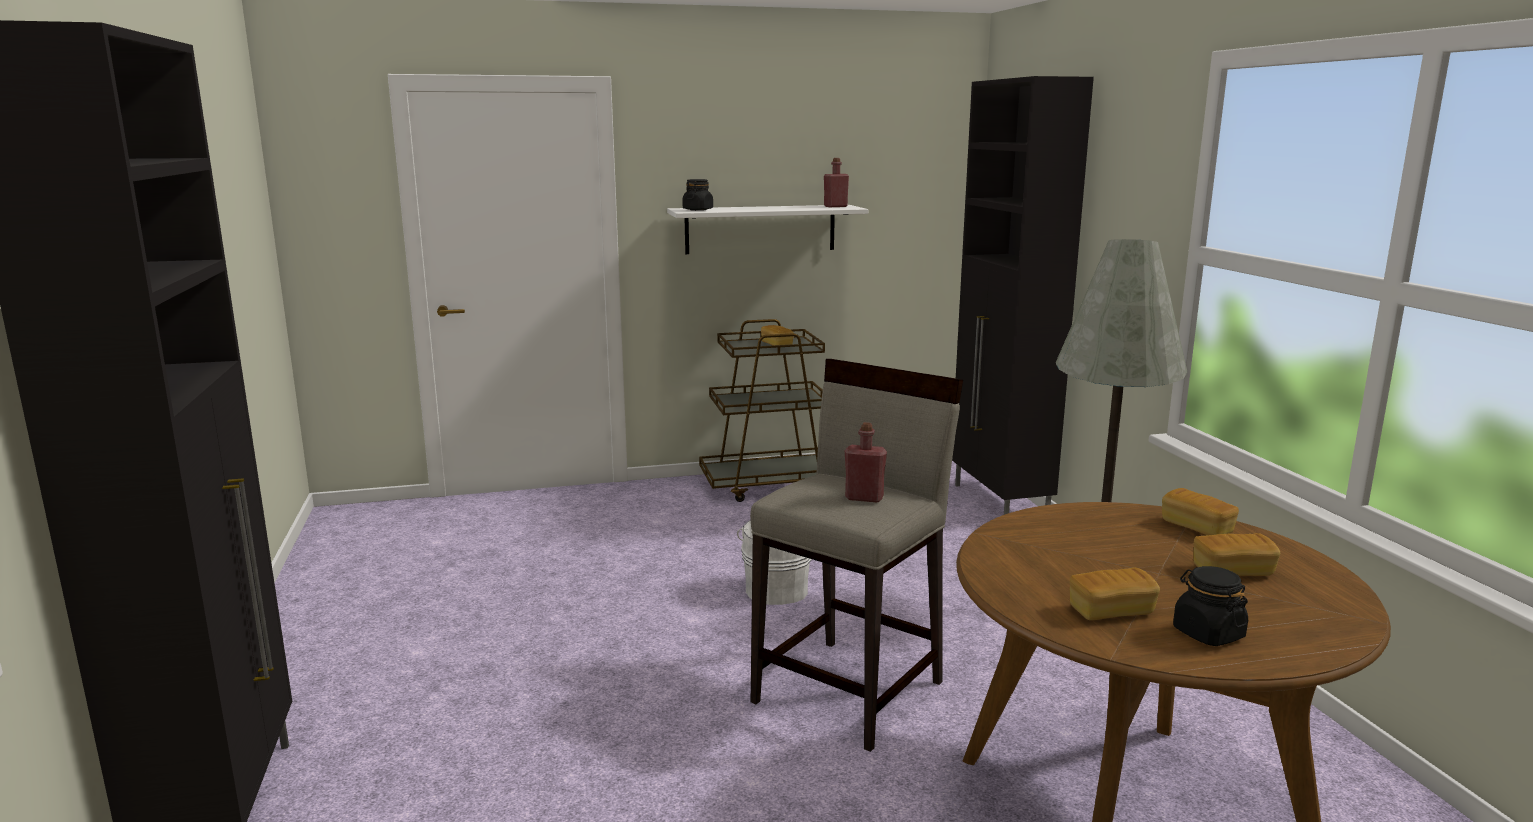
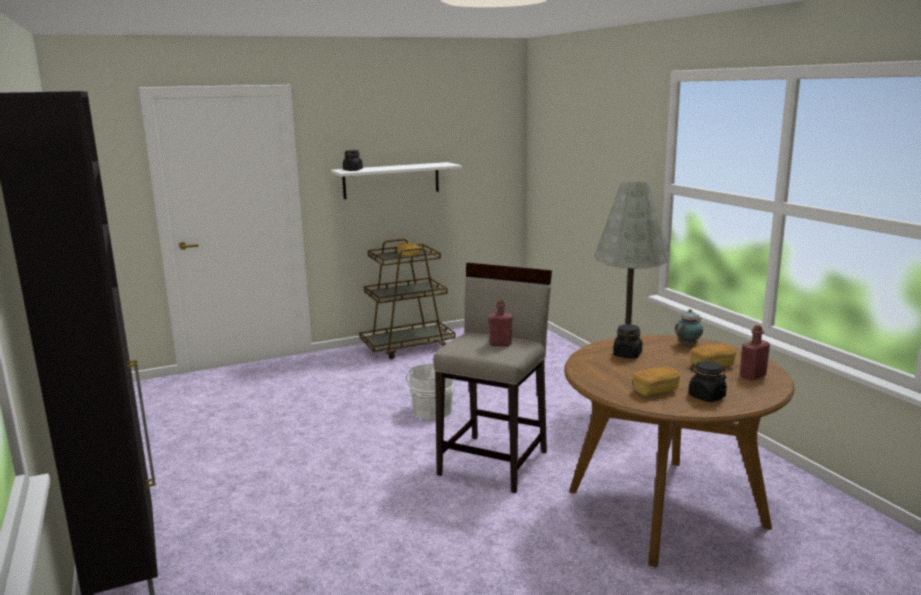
camera: 10 degrees left, 0 degrees up
red bottle [824,158,849,207] -> red bottle moved to [740,325,770,381]
black cabinet [952,76,1094,515] -> none
bread [1162,488,1239,536] -> teapot [675,309,703,346]
none -> black jar [613,324,642,359]

